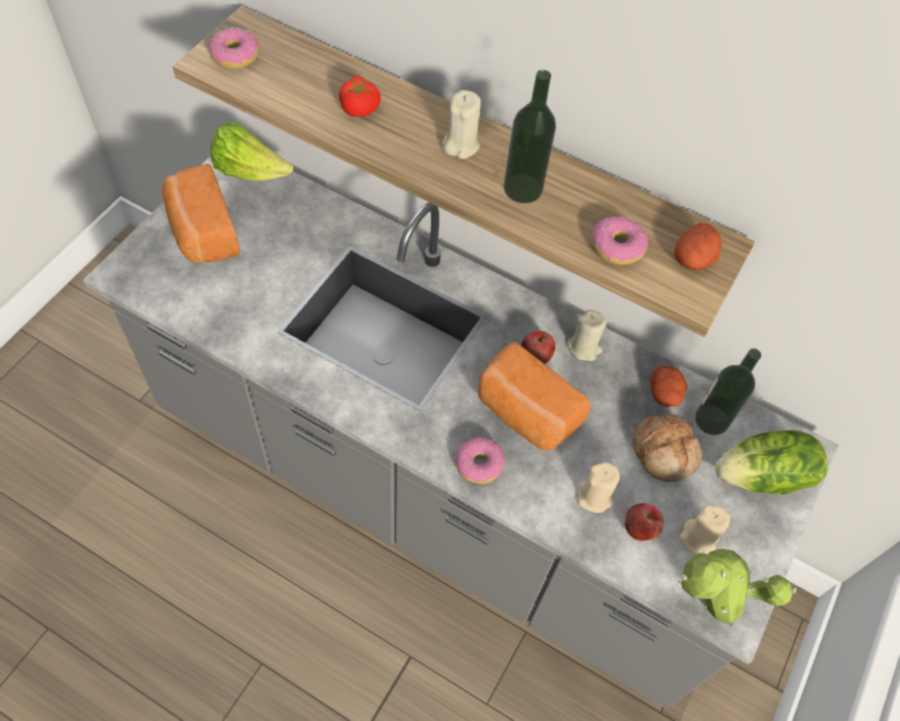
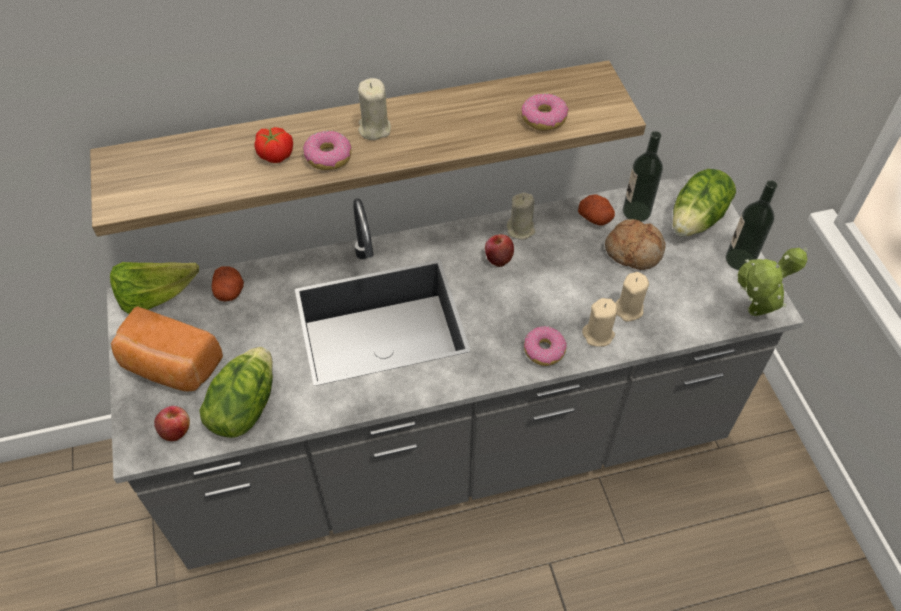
camera: 40 degrees left, 5 degrees down
donut [209,27,259,70] -> donut moved to [303,131,351,170]
bread [478,342,591,451] -> none
bottle [504,70,556,203] -> bottle moved to [726,180,777,270]
apple [625,503,664,541] -> apple moved to [154,406,190,441]
potato [674,223,722,271] -> potato moved to [211,266,244,302]
beige candle [680,505,730,554] -> beige candle moved to [582,298,617,347]
none -> lettuce [199,347,273,438]

